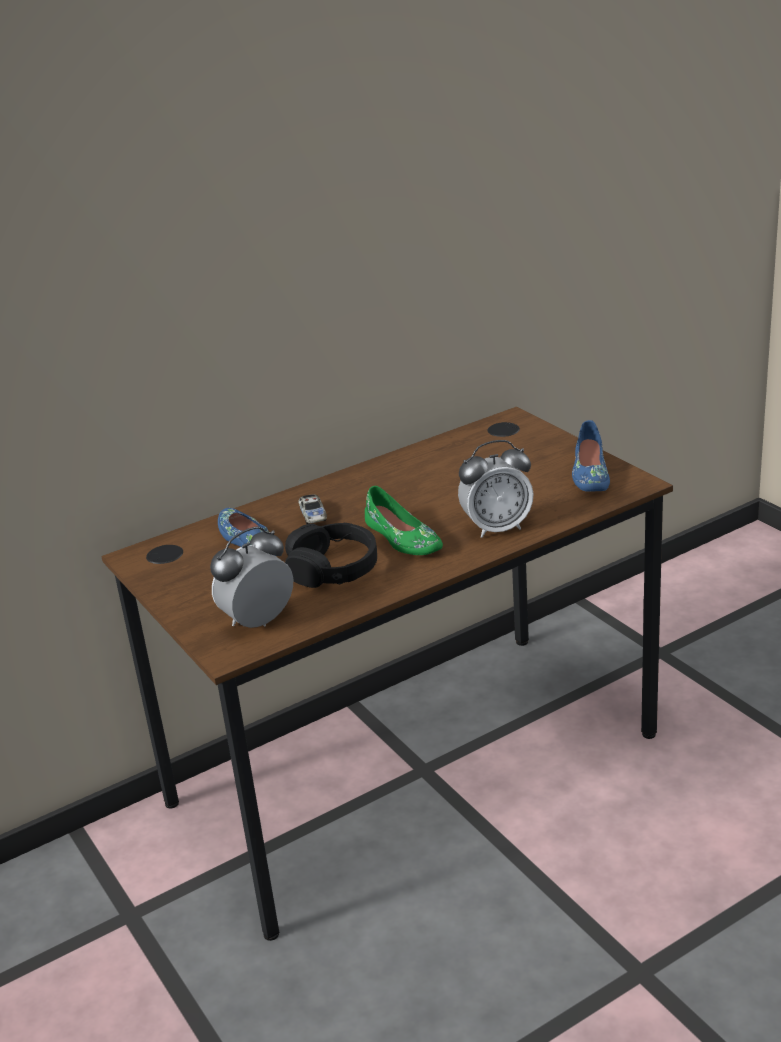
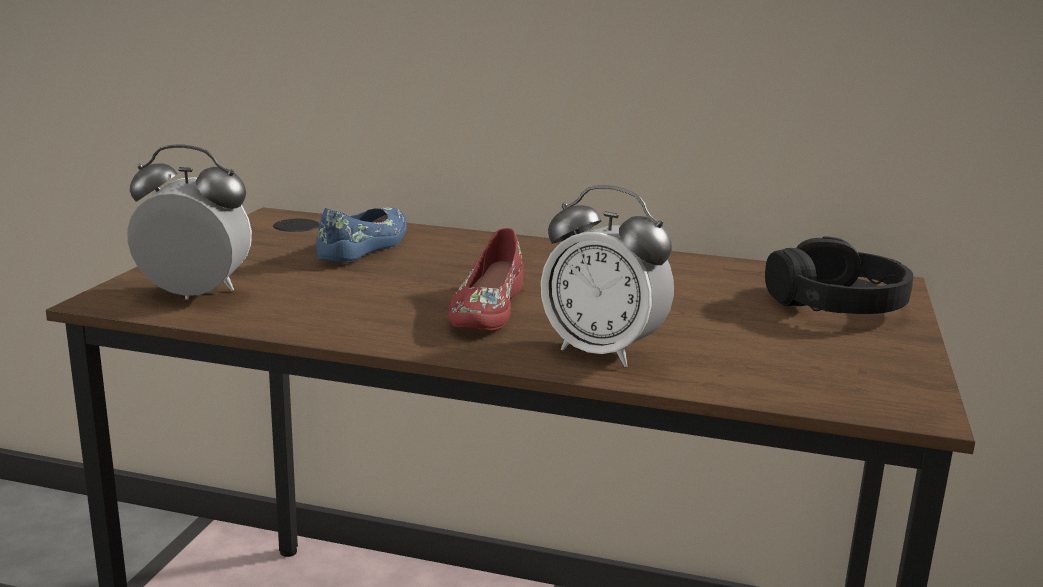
camera: 45 degrees right, 10 degrees down
black headphones [285,523,377,588] -> black headphones moved to [765,236,913,314]
toy car [298,494,327,524] -> none
green shoe [365,486,443,555] -> red shoe [448,228,523,330]
blue shoe [572,420,610,492] -> none

